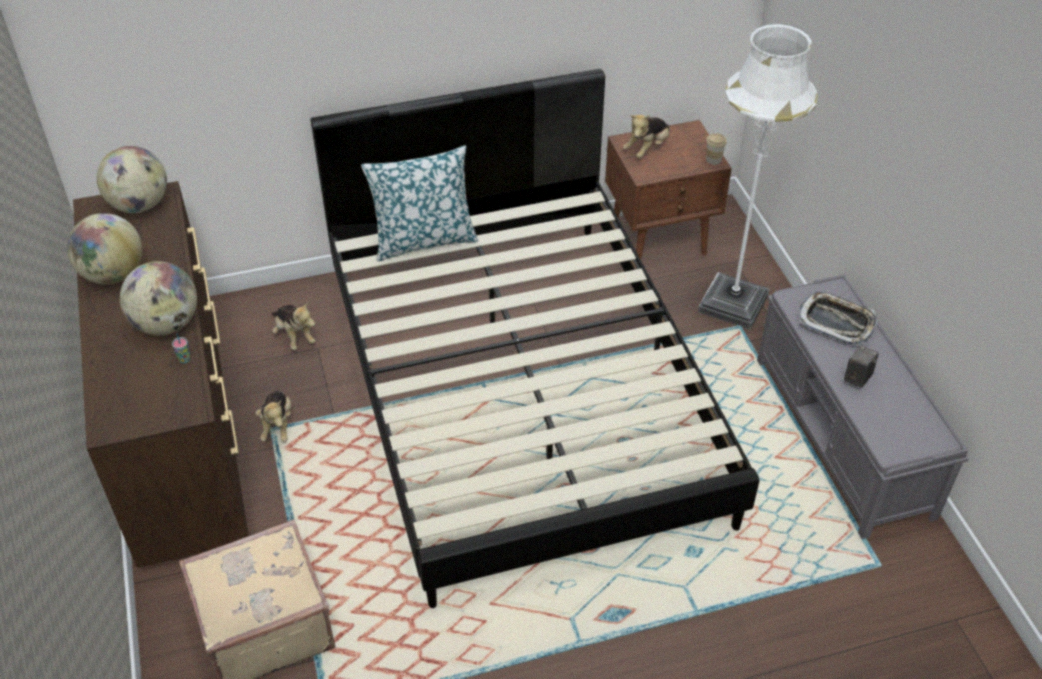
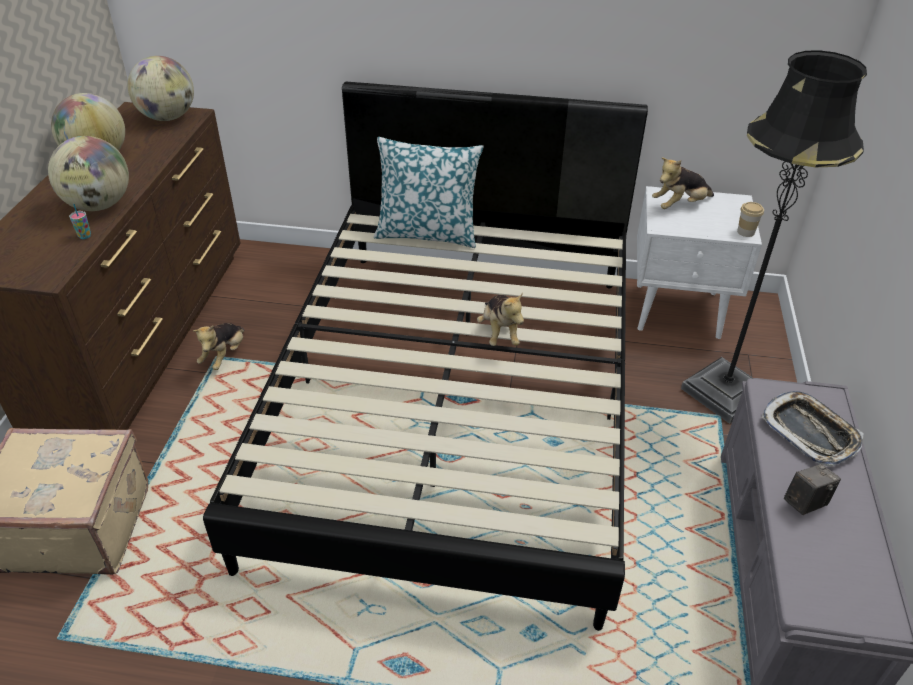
camera: 25 degrees right, 5 degrees down
plush toy [272,303,316,350] -> plush toy moved to [477,293,524,346]
brown nightstand [605,120,732,260] -> white nightstand [637,186,762,339]
white floor lamp [698,23,818,330] -> black floor lamp [681,50,867,424]

